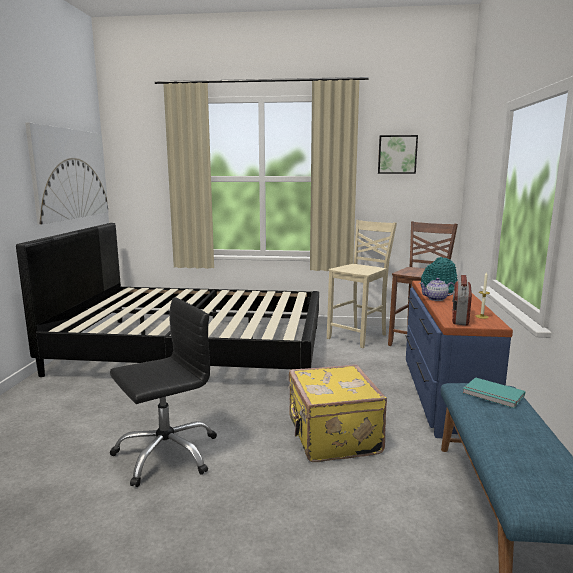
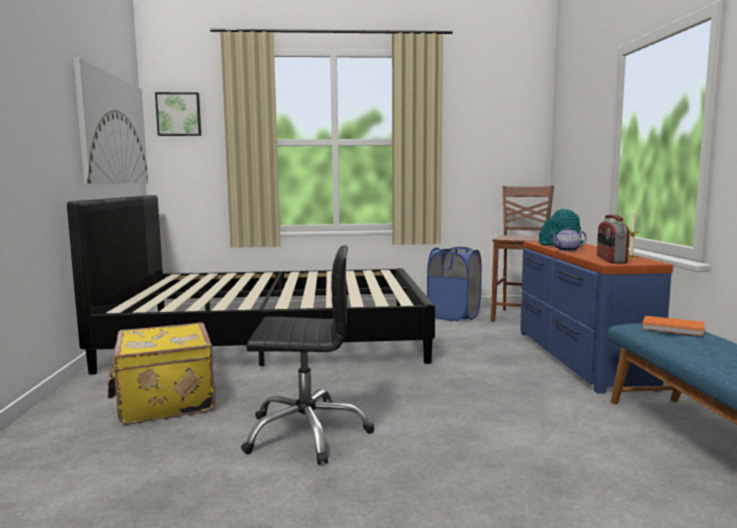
camera: 10 degrees left, 5 degrees down
black office chair [110,297,217,487] -> black office chair turned 45 degrees clockwise [241,245,374,465]
yellow suitcase [288,364,387,462] -> yellow suitcase moved to [108,322,216,425]
beige chair [327,220,397,348] -> blue laundry basket [427,247,482,321]
picture [378,135,418,174] -> picture moved to [155,92,201,136]
turquoise book [463,377,525,408] -> orange book [642,316,705,336]

